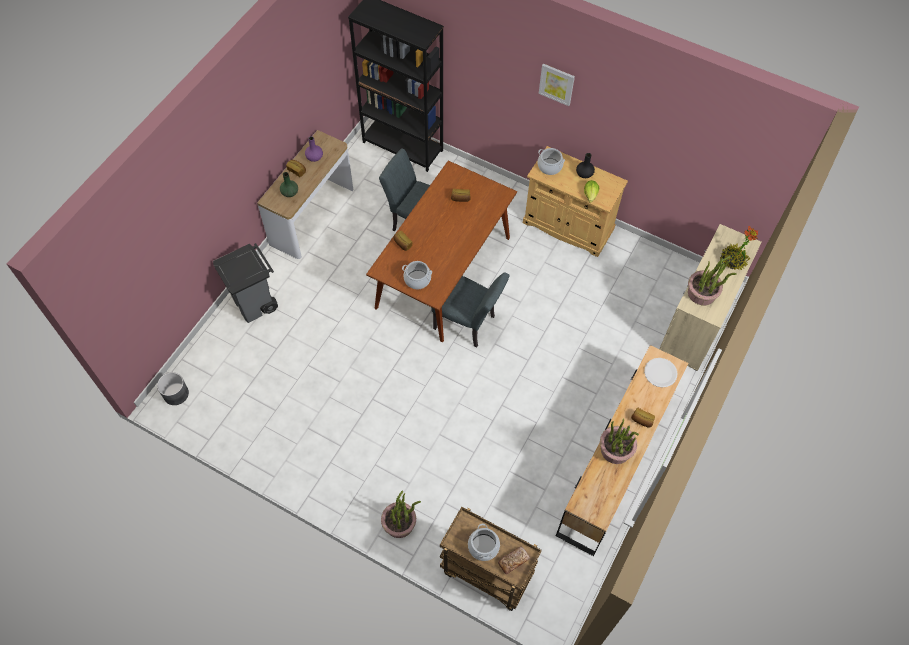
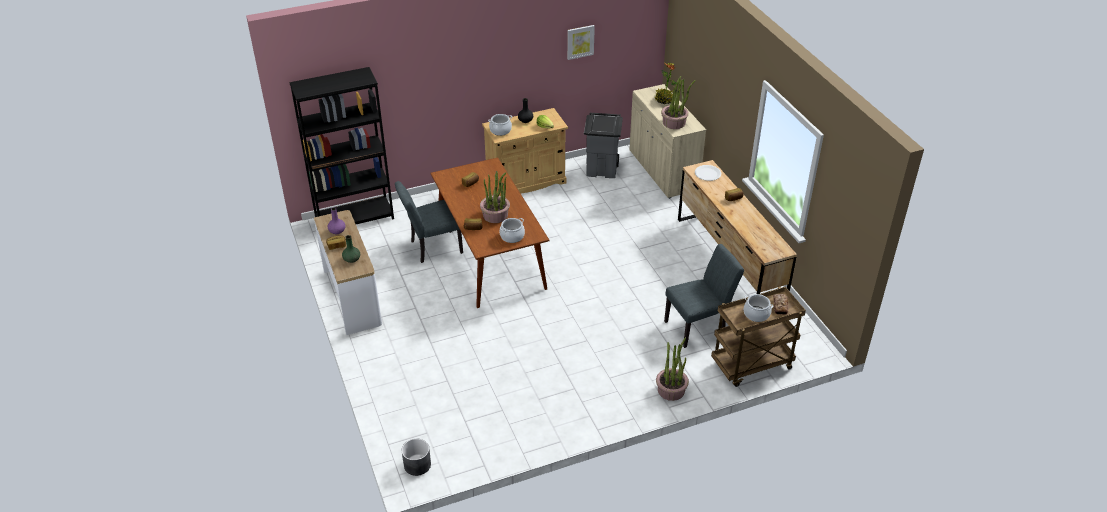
camera: 50 degrees left, 20 degrees down
grey trash can [213,243,278,323] -> grey trash can moved to [584,113,623,178]
grey chair [432,272,510,348] -> grey chair moved to [664,244,744,348]
picture [539,64,575,106] -> picture moved to [567,25,595,60]
potted plant [600,418,639,464] -> potted plant moved to [480,171,510,223]

